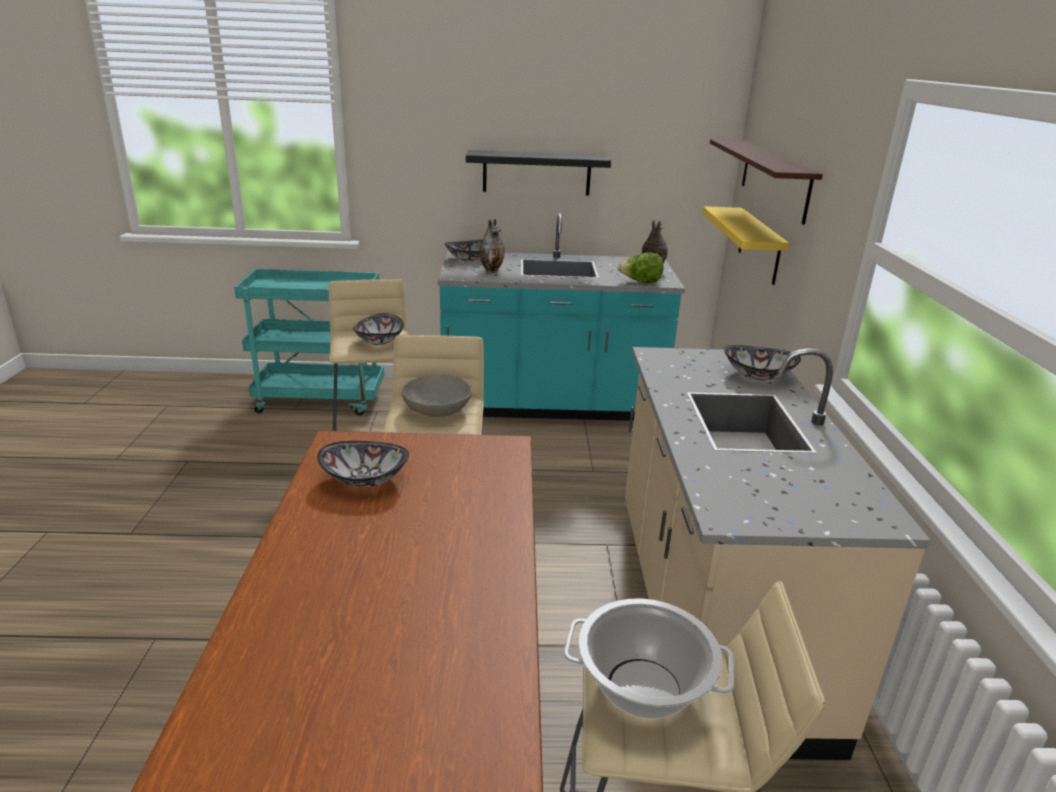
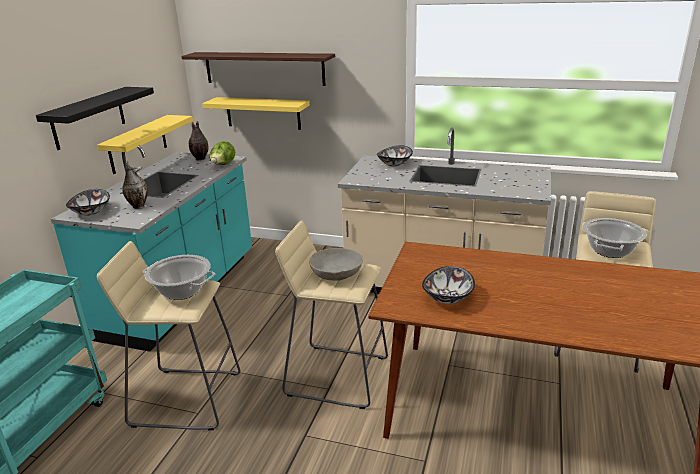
camera: 70 degrees left, 0 degrees up
bowl [353,313,404,345] -> cooking pot [143,255,215,300]
none -> yellow shelf [97,115,193,174]

